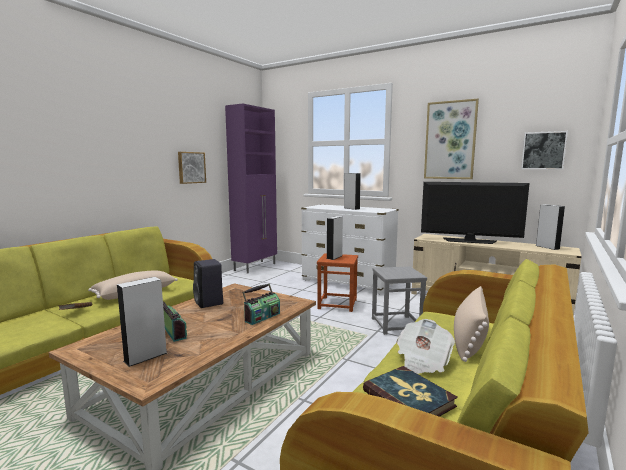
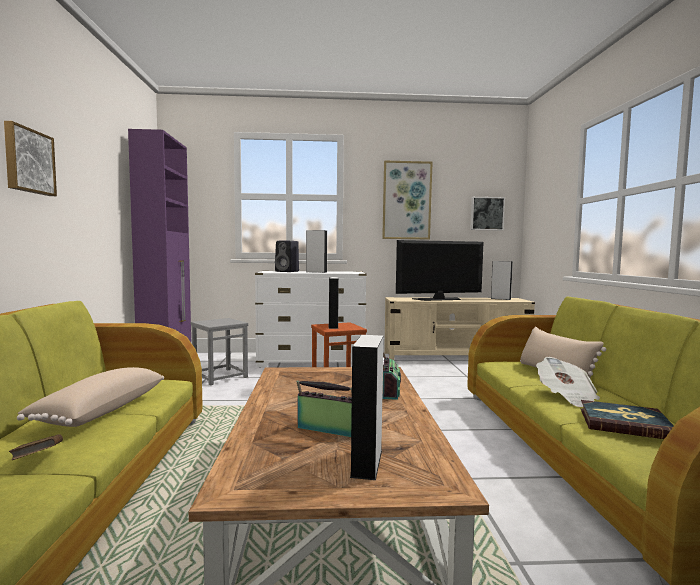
camera: 35 degrees left, 5 degrees down
picture [178,152,206,184] -> picture moved to [4,121,57,196]
black speaker [193,259,223,308] -> black speaker moved to [275,241,299,272]
grey stool [372,266,427,335] -> grey stool moved to [190,318,248,385]

